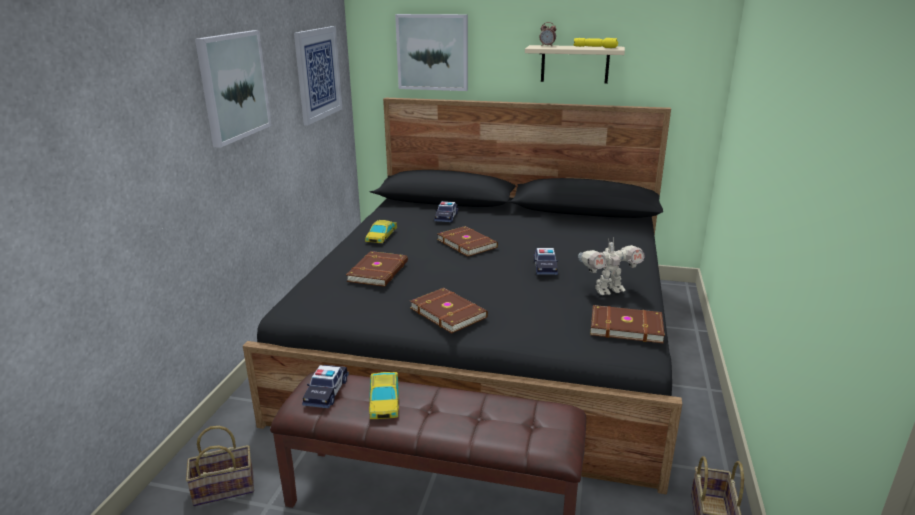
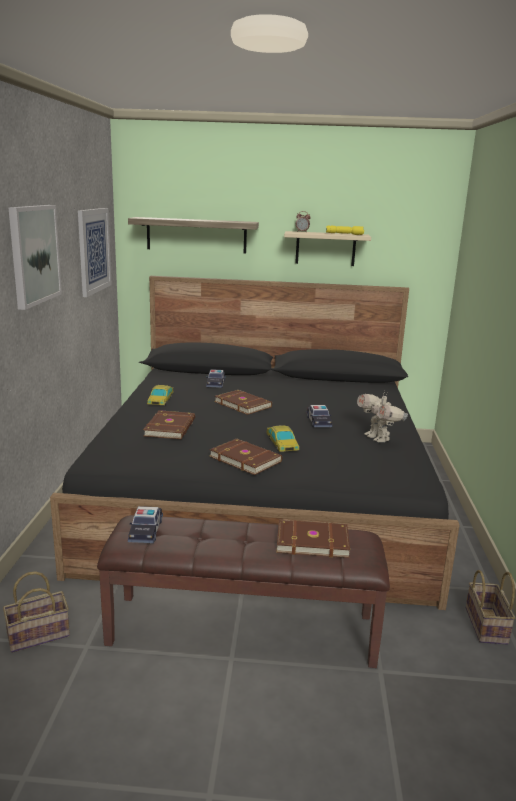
camera: 10 degrees left, 5 degrees down
toy car [369,372,399,419] -> toy car moved to [266,426,299,452]
picture [395,14,468,91] -> shelf [128,217,259,254]
toy robot [578,237,645,295] -> toy robot turned 90 degrees clockwise [357,391,408,442]
brown book [590,305,665,343] -> brown book moved to [276,520,350,558]

